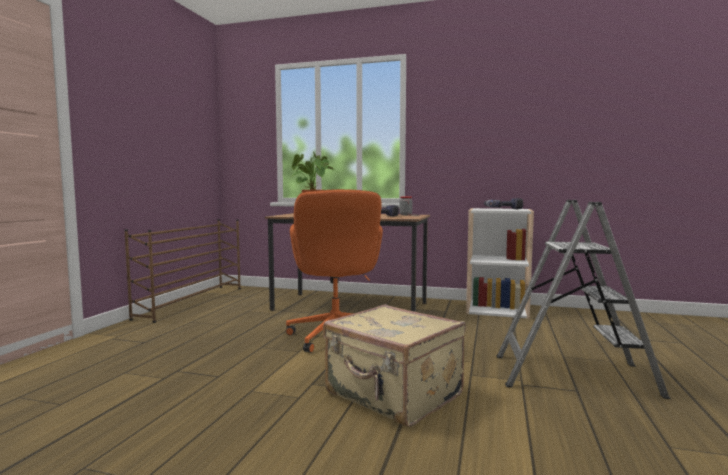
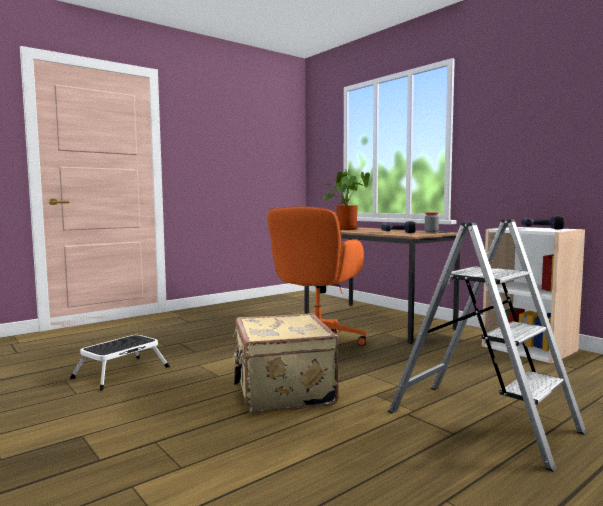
camera: 35 degrees right, 0 degrees up
brown shoe rack [124,219,241,323] -> none
none -> black step ladder [70,335,170,391]

